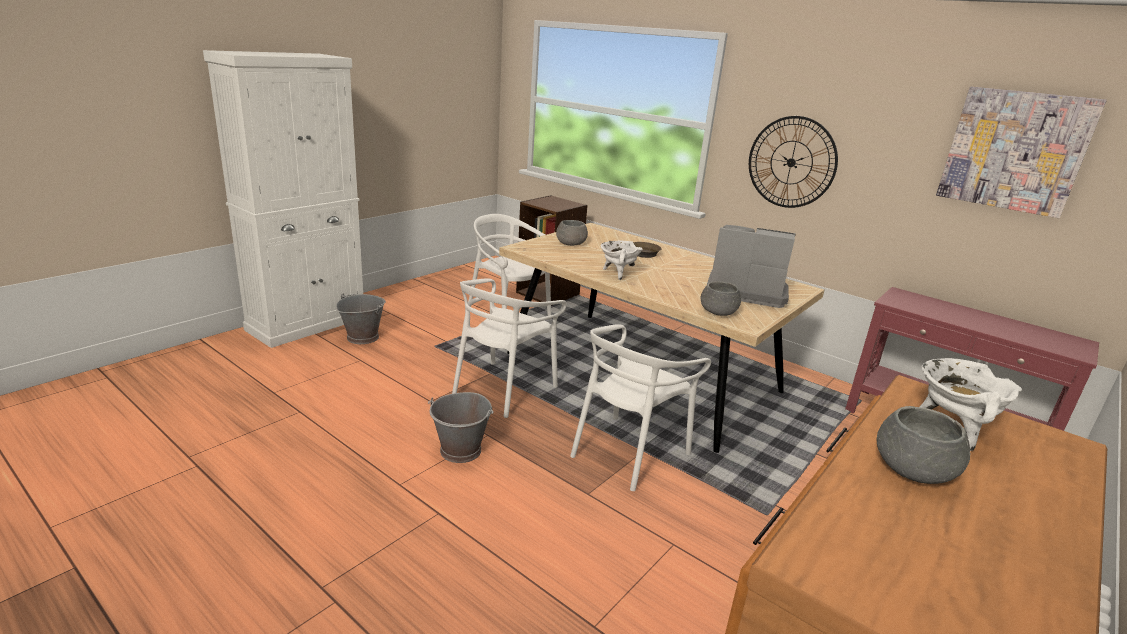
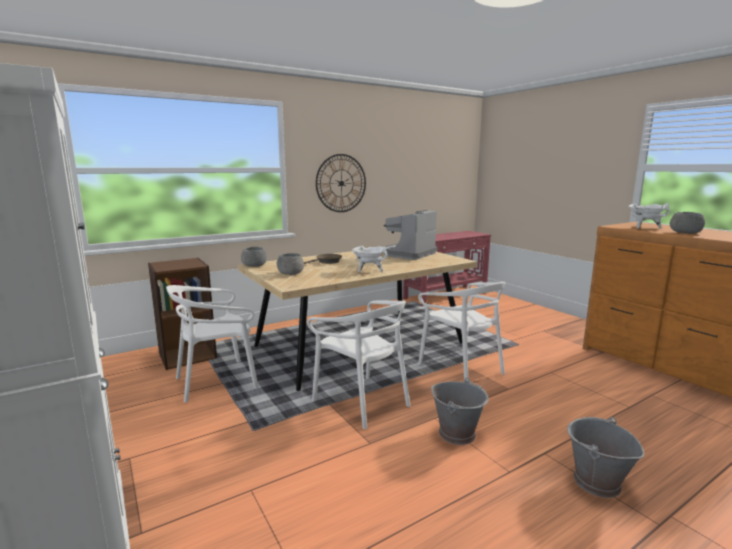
camera: 70 degrees left, 10 degrees down
grey bucket [336,294,386,344] -> grey bucket moved to [567,417,644,498]
grey bowl [701,281,741,316] -> grey bowl moved to [241,247,267,267]
picture [936,86,1107,218] -> none

